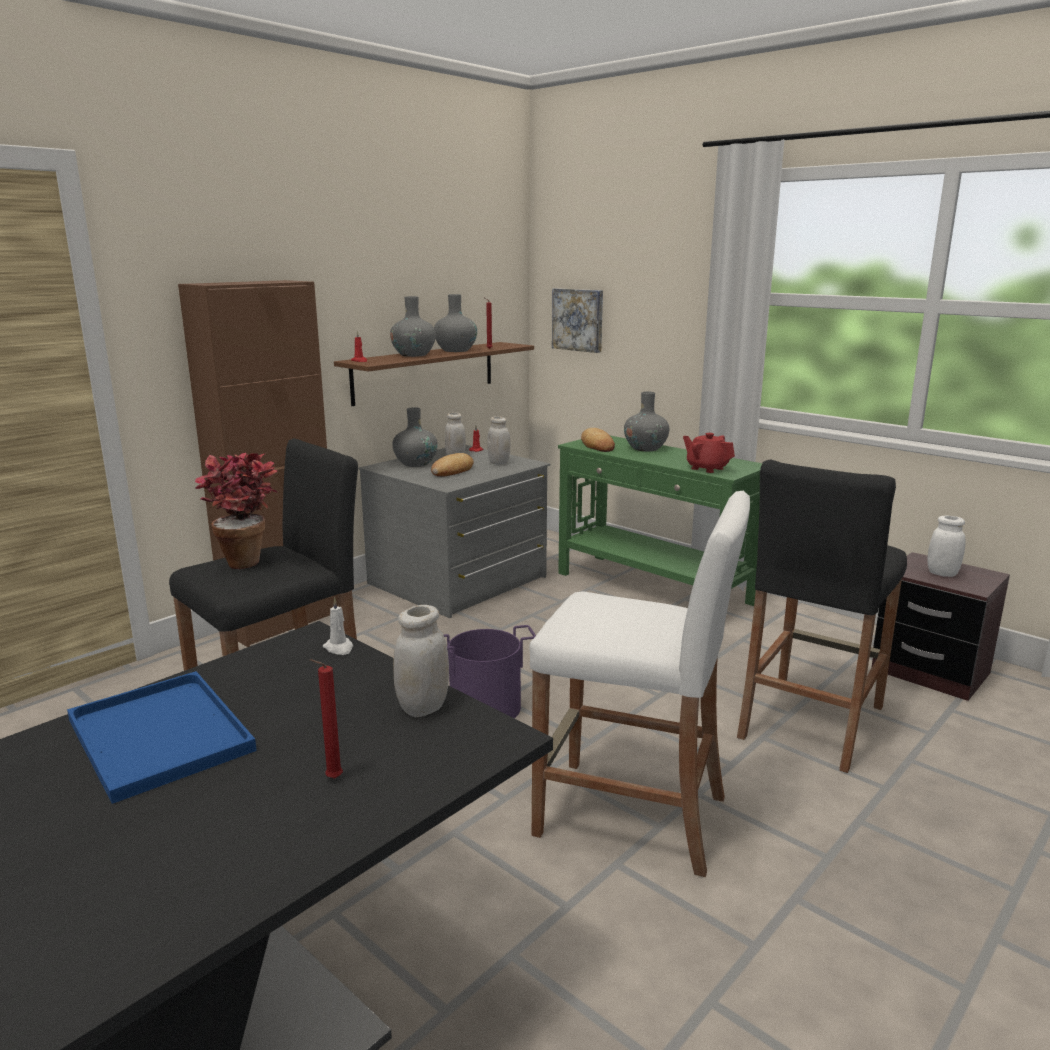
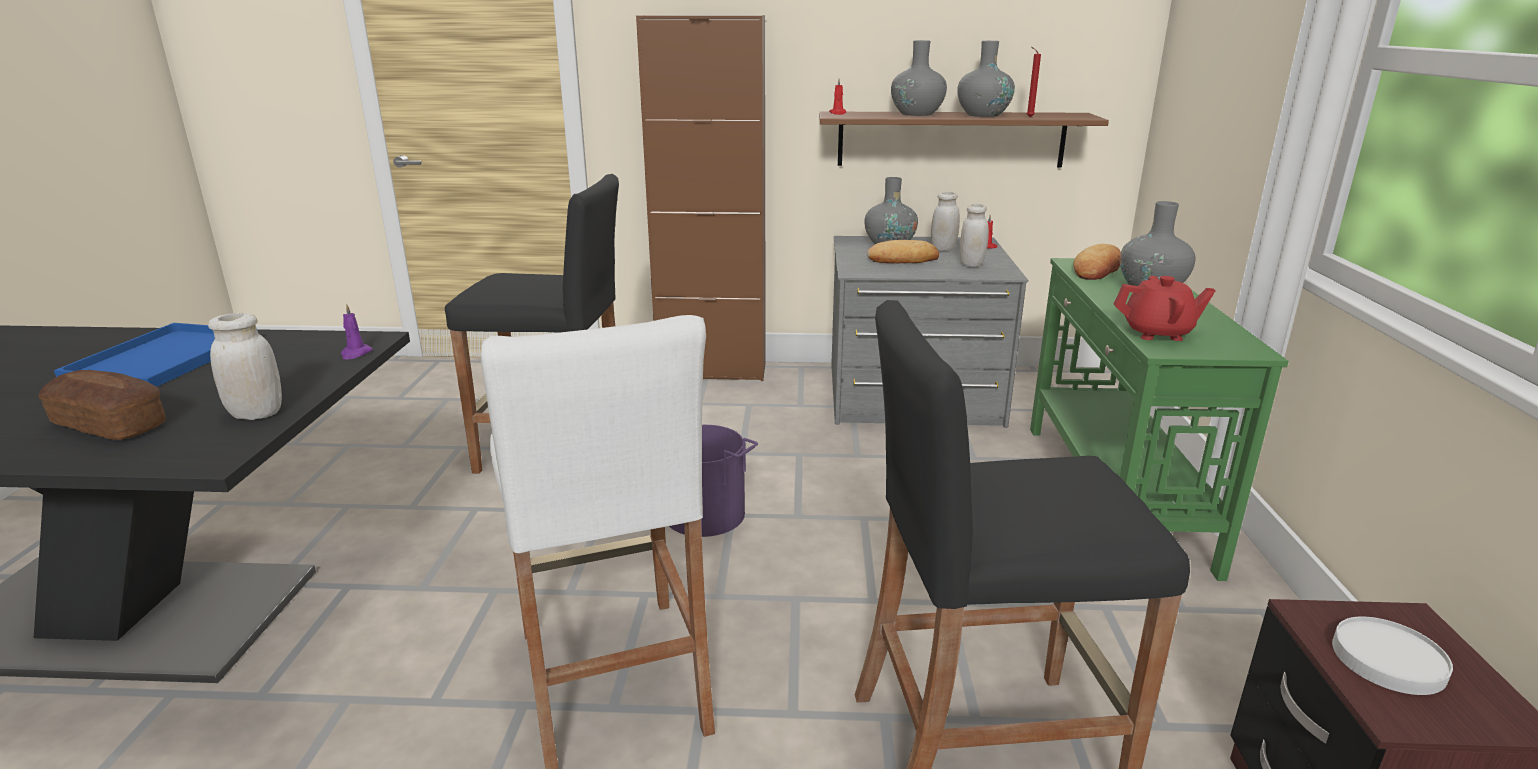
camera: 50 degrees right, 5 degrees up
potted plant [195,453,278,569] -> none
red candle [310,659,343,779] -> bread [38,370,166,440]
white candle [323,598,353,655] -> purple candle [341,303,373,360]
picture [552,288,603,353] -> none
red teapot [683,433,735,473] -> red teapot turned 90 degrees clockwise [1114,276,1216,341]
white jar [927,516,966,577] -> white plate [1332,617,1453,695]

